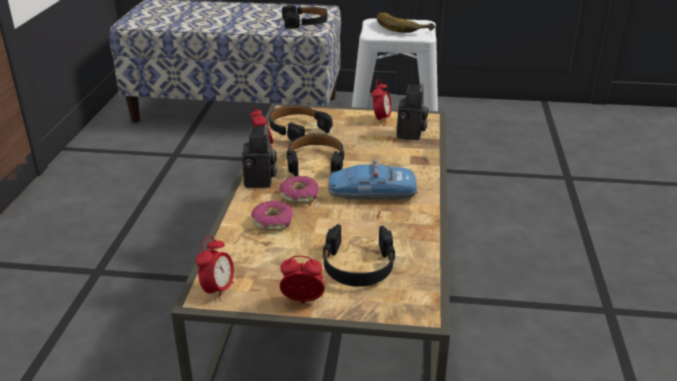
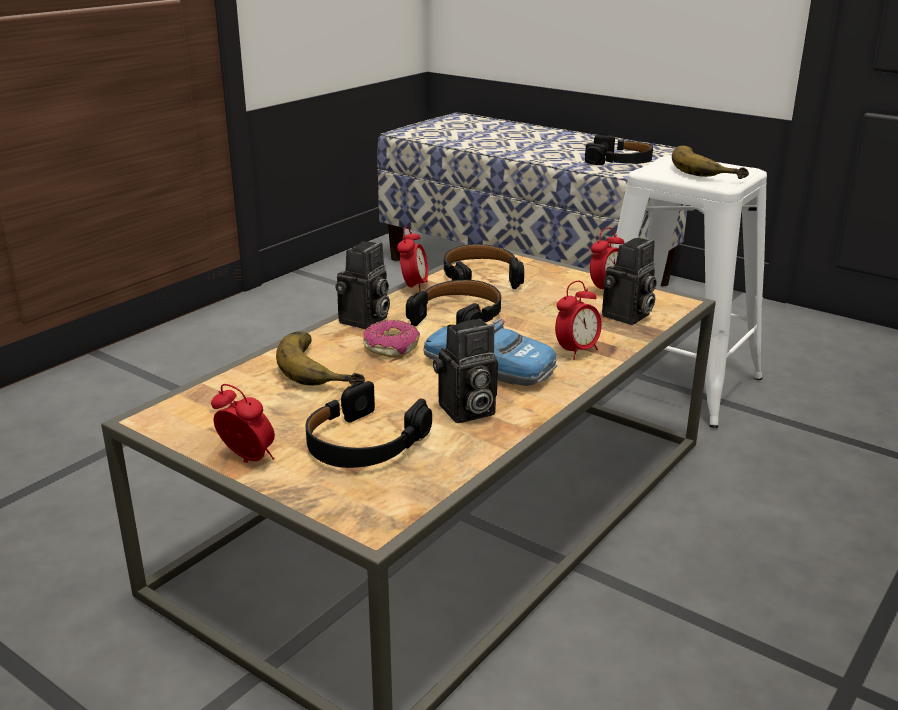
camera: 30 degrees right, 5 degrees down
alarm clock [196,236,234,301] -> alarm clock moved to [555,281,602,360]
donut [251,200,293,231] -> banana [276,331,365,386]
none -> camera [433,319,498,423]

